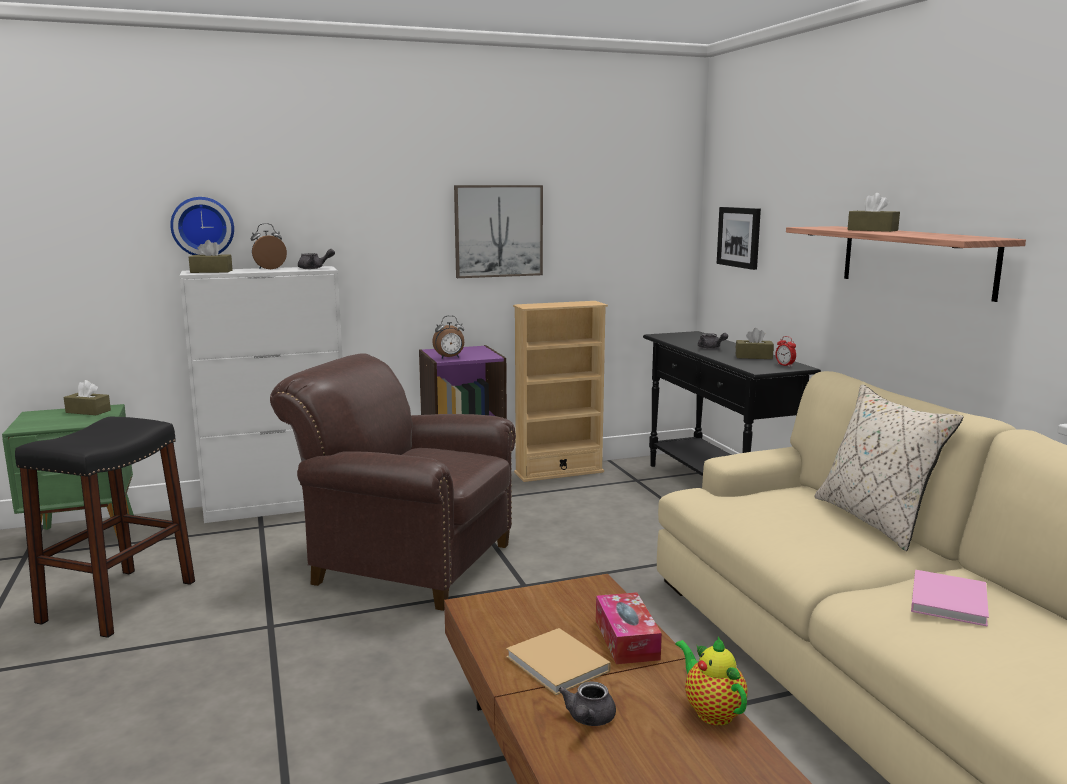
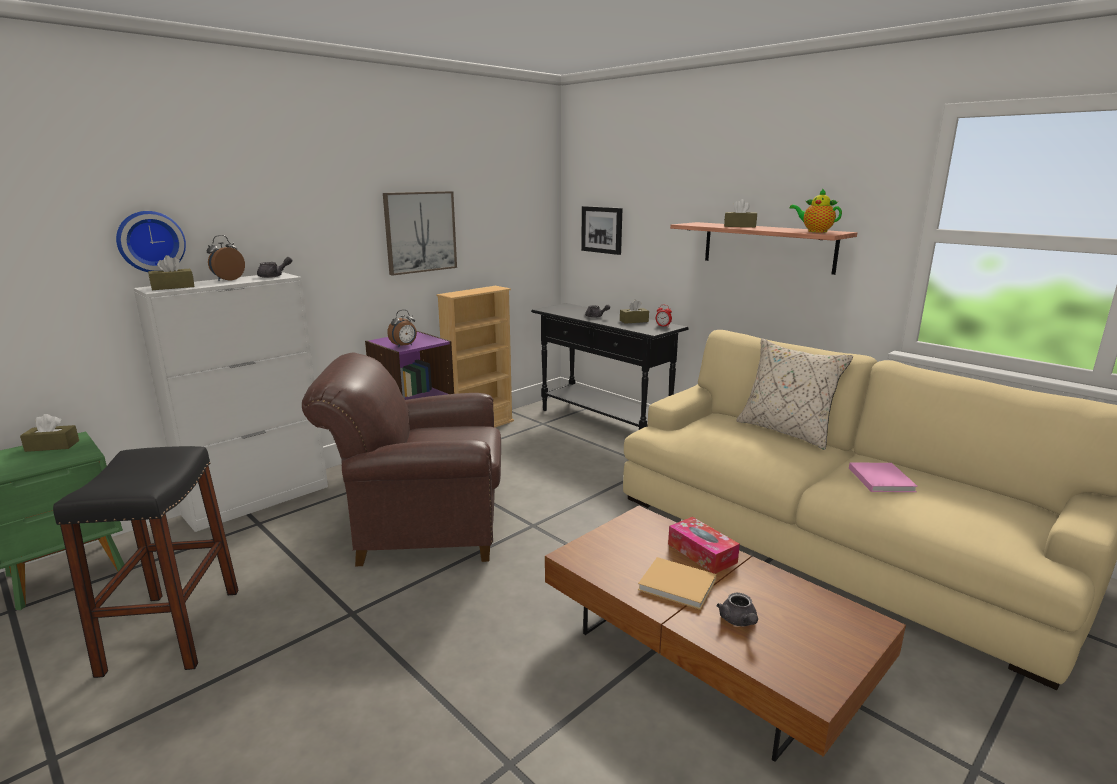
camera: 25 degrees left, 5 degrees up
teapot [675,637,747,726] -> teapot moved to [790,188,842,232]

